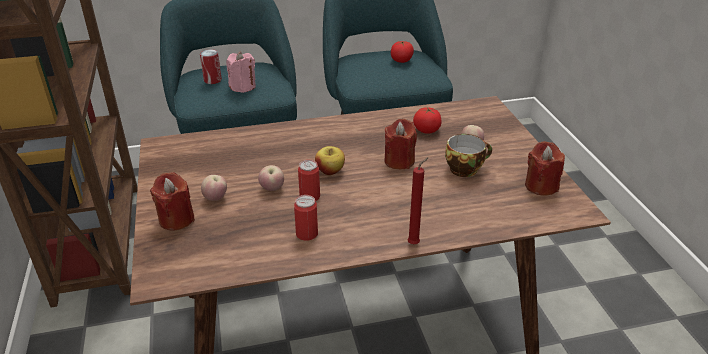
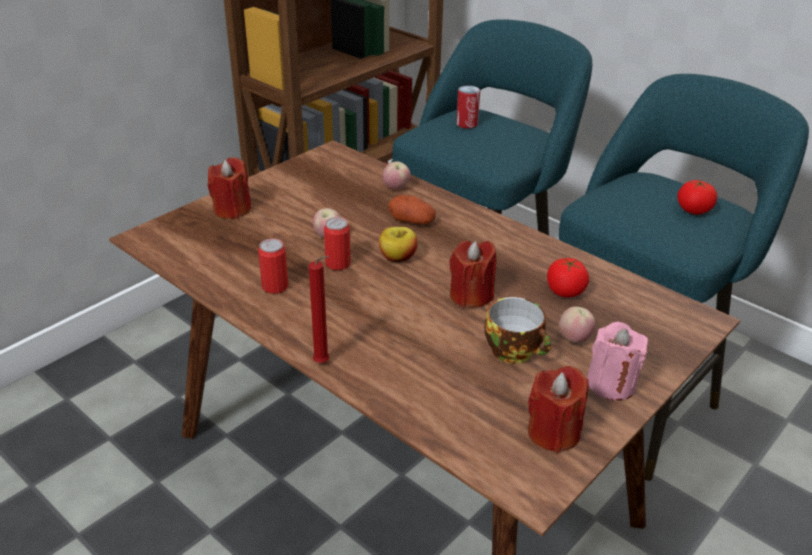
camera: 55 degrees right, 0 degrees up
apple [201,175,227,201] -> apple moved to [382,162,410,190]
pink candle [226,51,256,93] -> pink candle moved to [587,322,648,400]
none -> potato [389,195,436,225]

